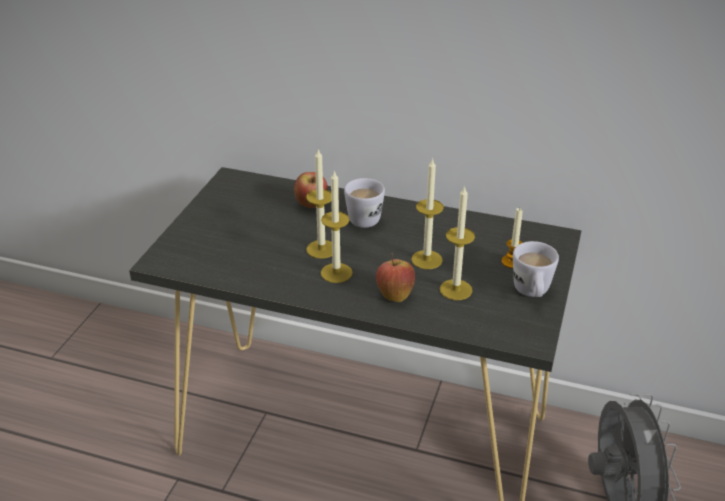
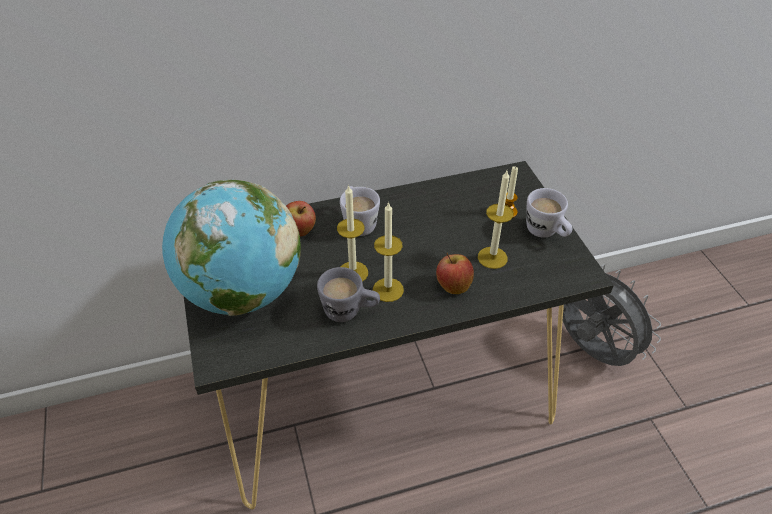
camera: 35 degrees left, 10 degrees up
candle [411,158,444,269] -> none
none -> globe [162,180,301,316]
none -> grey mug [317,267,380,322]

